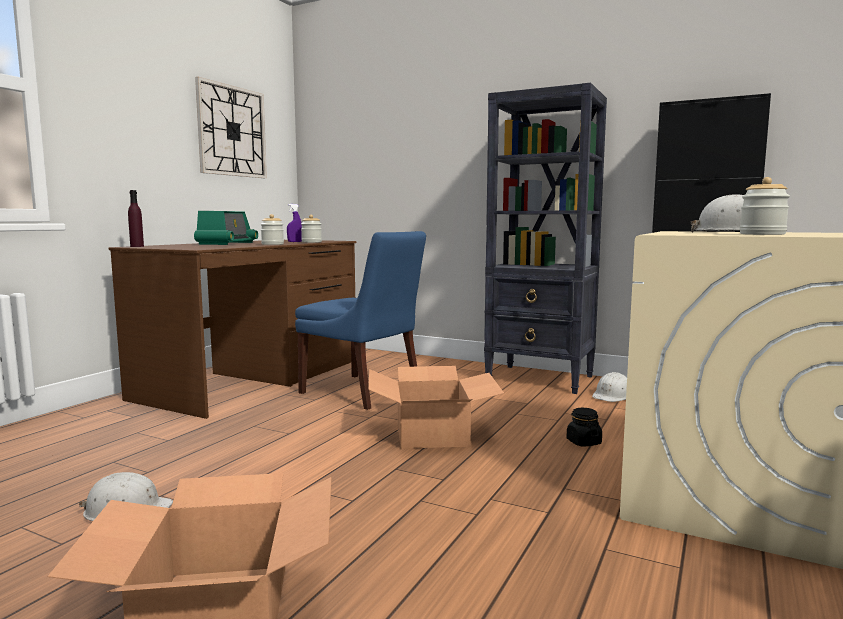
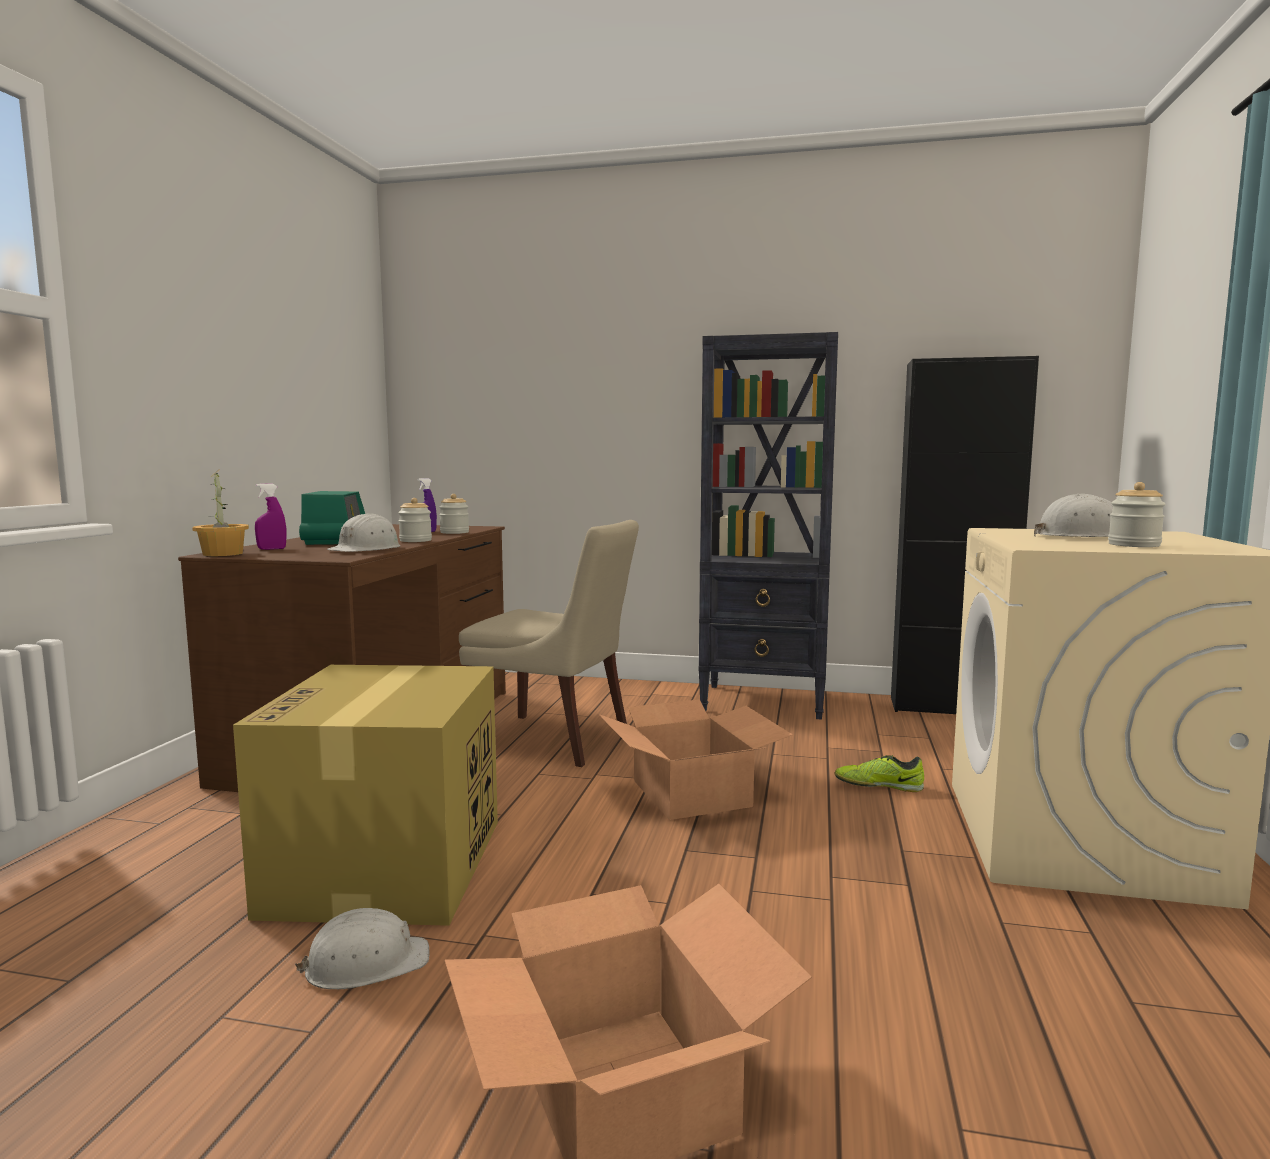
camera: 15 degrees left, 0 degrees up
purple bottle [128,190,144,247] -> potted plant [192,469,249,556]
wall clock [195,77,267,178] -> none
blue chair [295,231,426,410] -> beige chair [459,520,639,767]
black jar [566,408,602,447] -> shoe [835,755,924,792]
white hard hat [592,372,627,402] -> white hard hat moved to [327,513,400,552]
none -> cardboard box [233,665,498,926]
none -> purple spray bottle [255,484,286,550]

